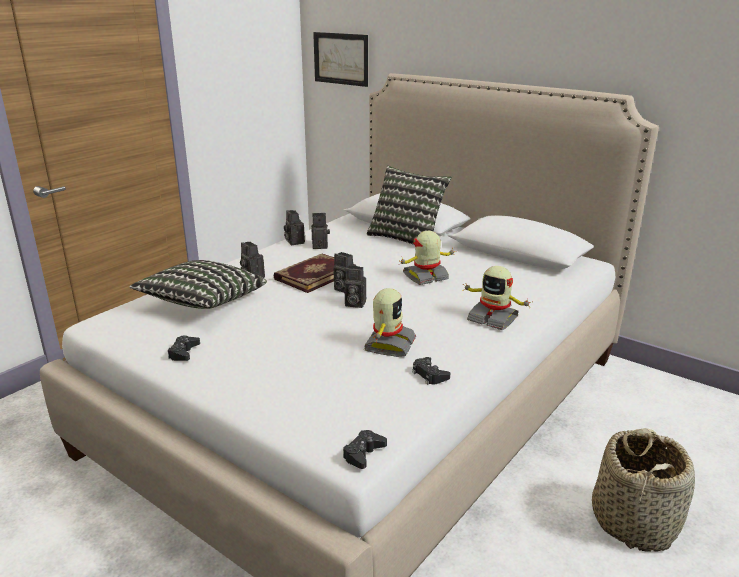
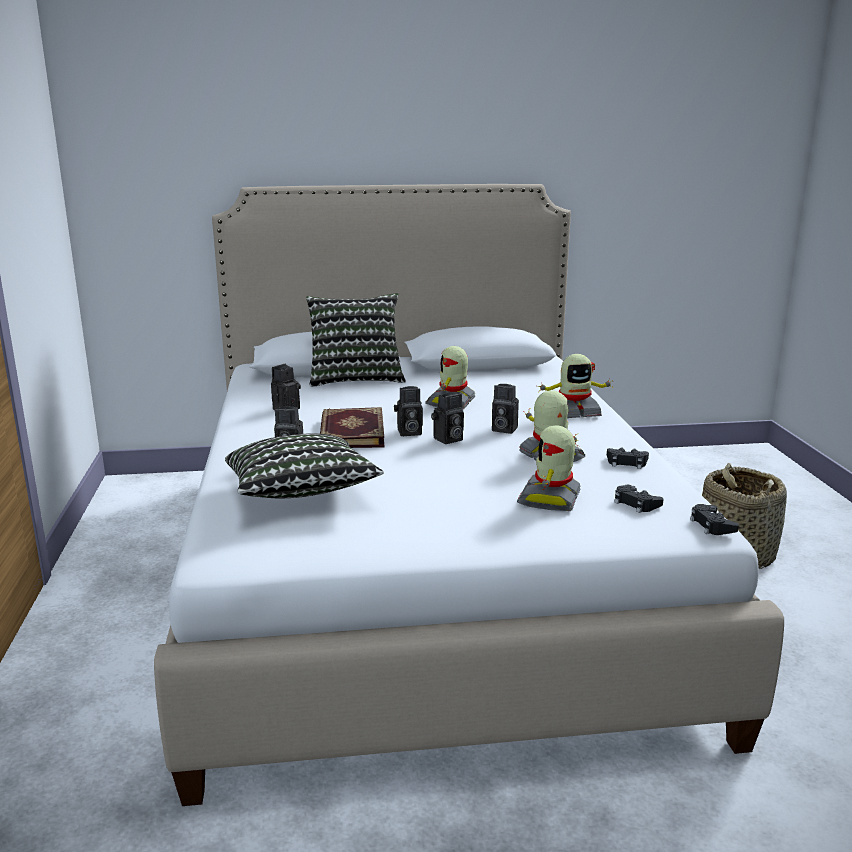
camera: 45 degrees left, 5 degrees down
black game controller [168,335,200,361] -> black game controller moved to [614,485,663,513]
camera [284,210,305,245] -> camera moved to [492,384,519,434]
picture [313,32,368,87] -> none
none -> toy robot [517,425,581,511]

